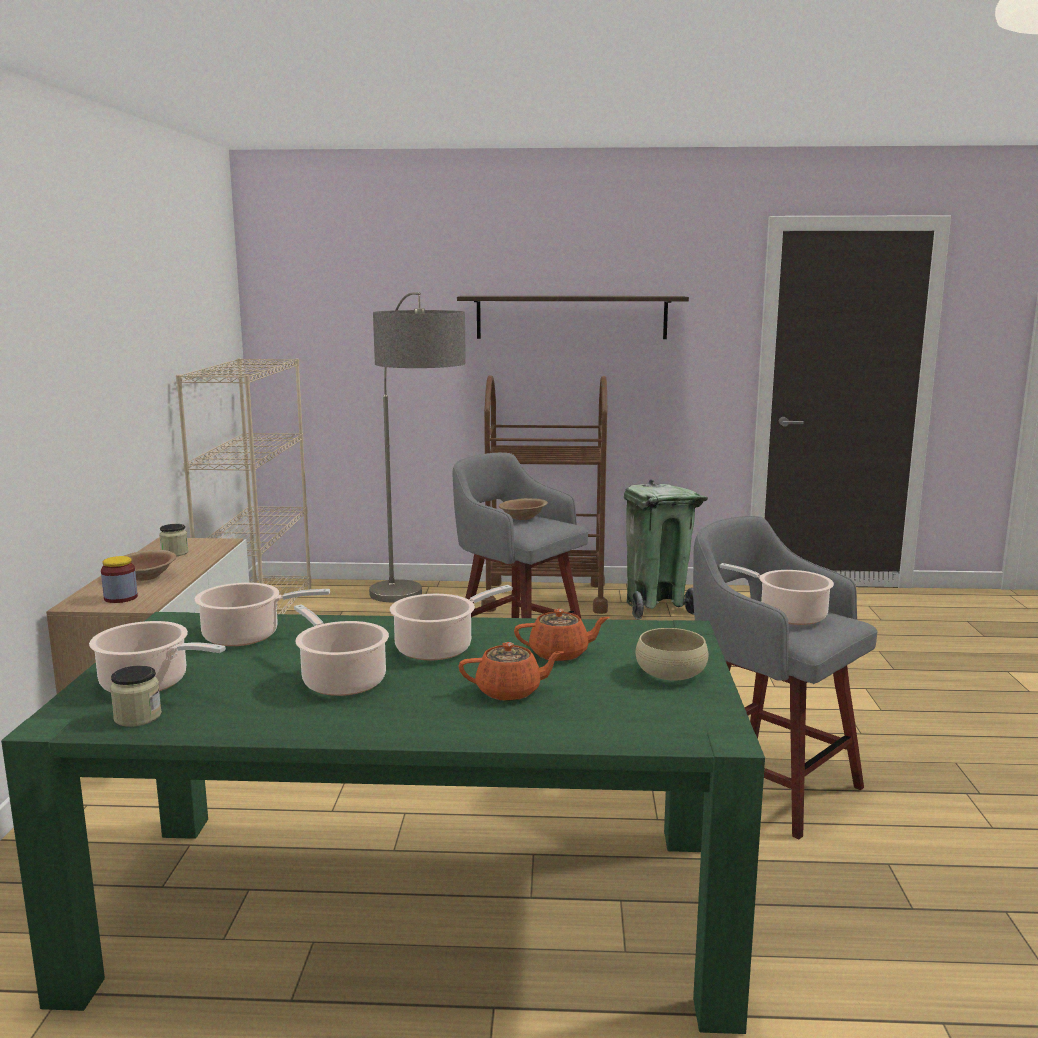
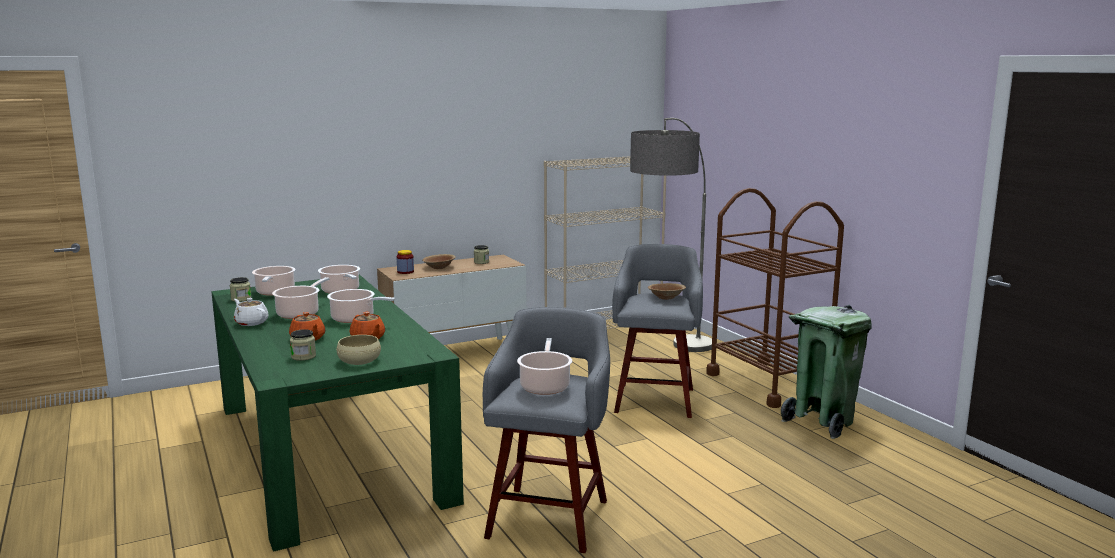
camera: 60 degrees right, 0 degrees up
shelf [457,296,689,339] -> none
none -> white teapot [234,298,268,326]
none -> jar [290,329,316,361]

